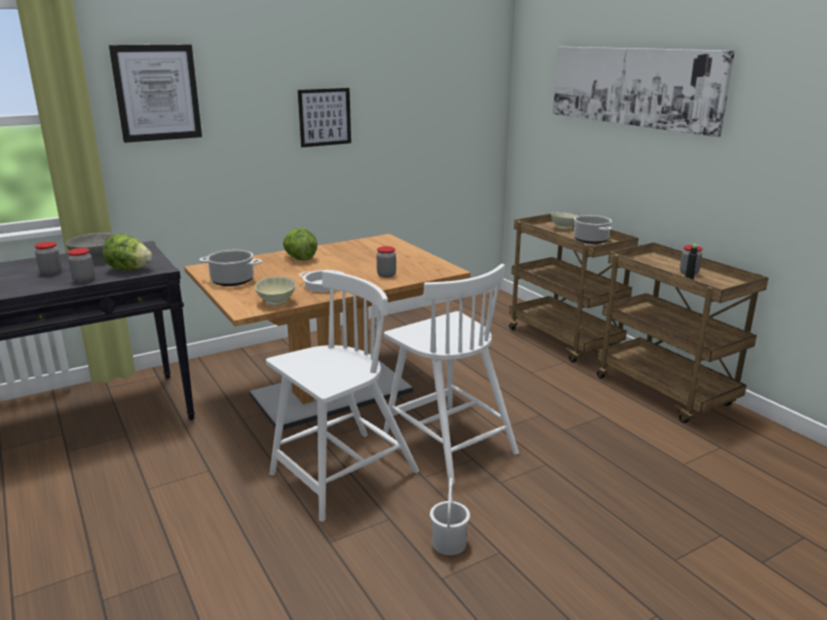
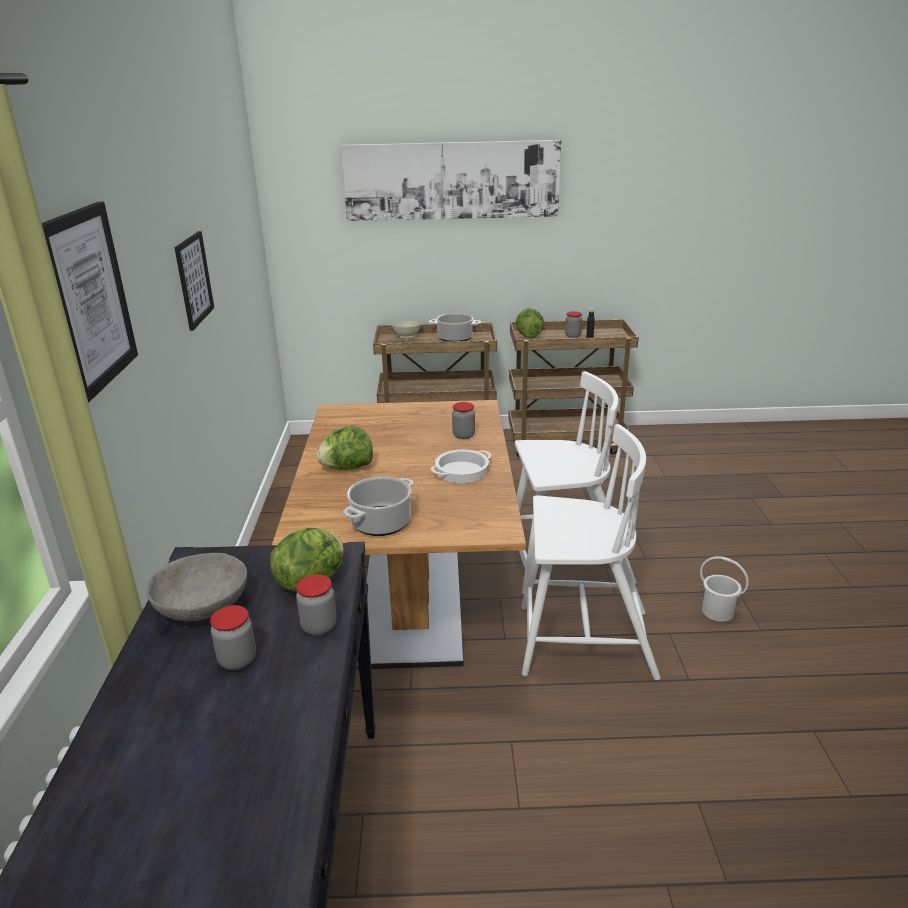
camera: 60 degrees left, 5 degrees up
beige bowl [255,276,296,306] -> none
white chair [266,270,419,522] -> white chair turned 105 degrees clockwise [522,424,660,680]
none -> lettuce [516,308,544,338]

